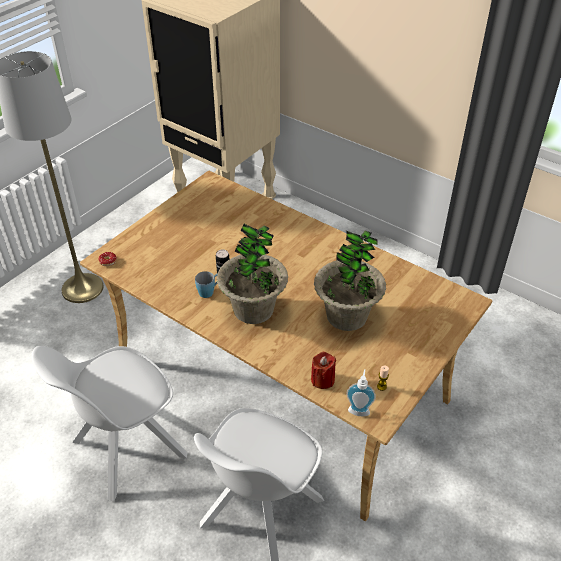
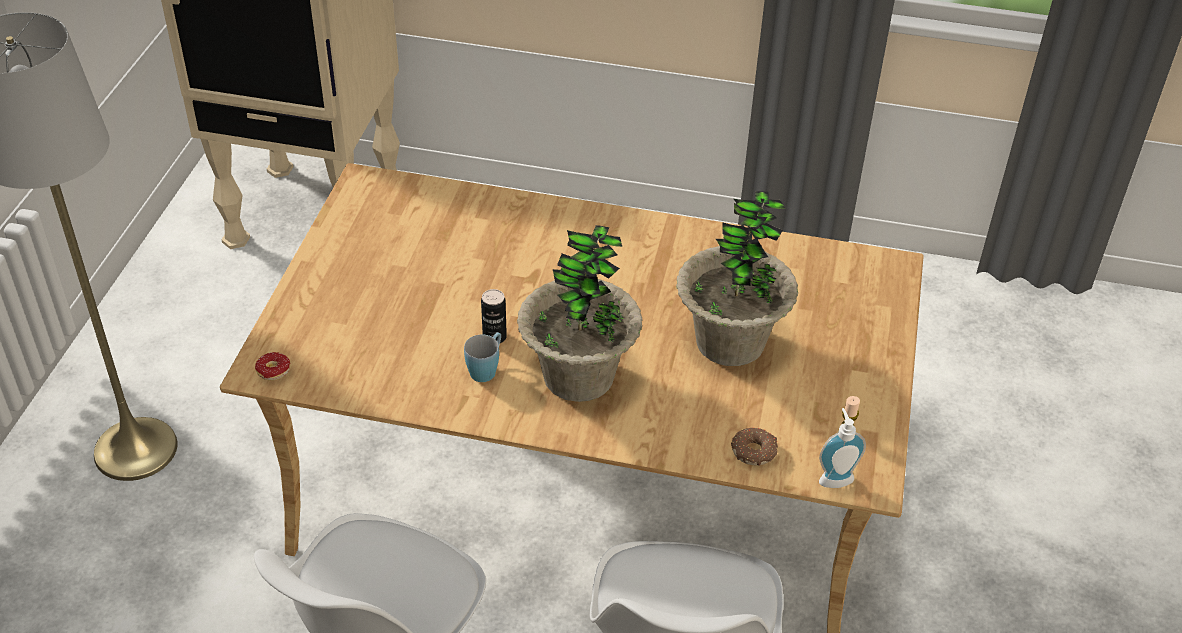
camera: 25 degrees left, 0 degrees up
red candle [311,352,336,389] -> donut [731,427,778,465]

